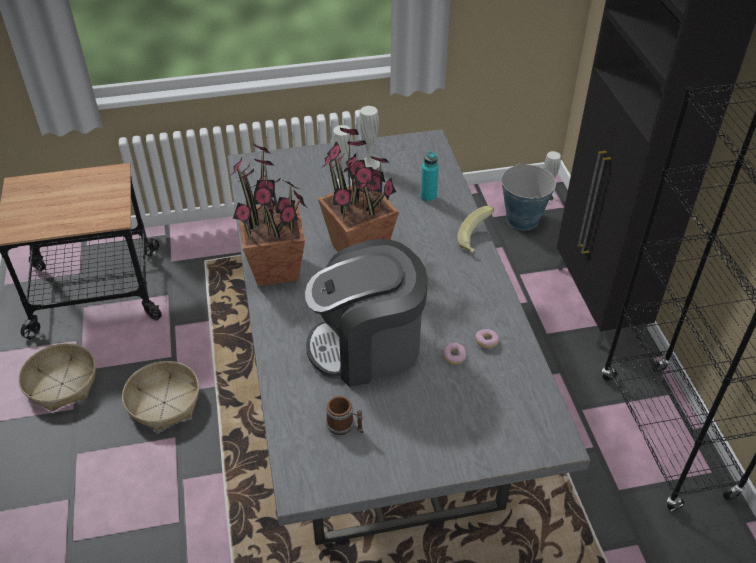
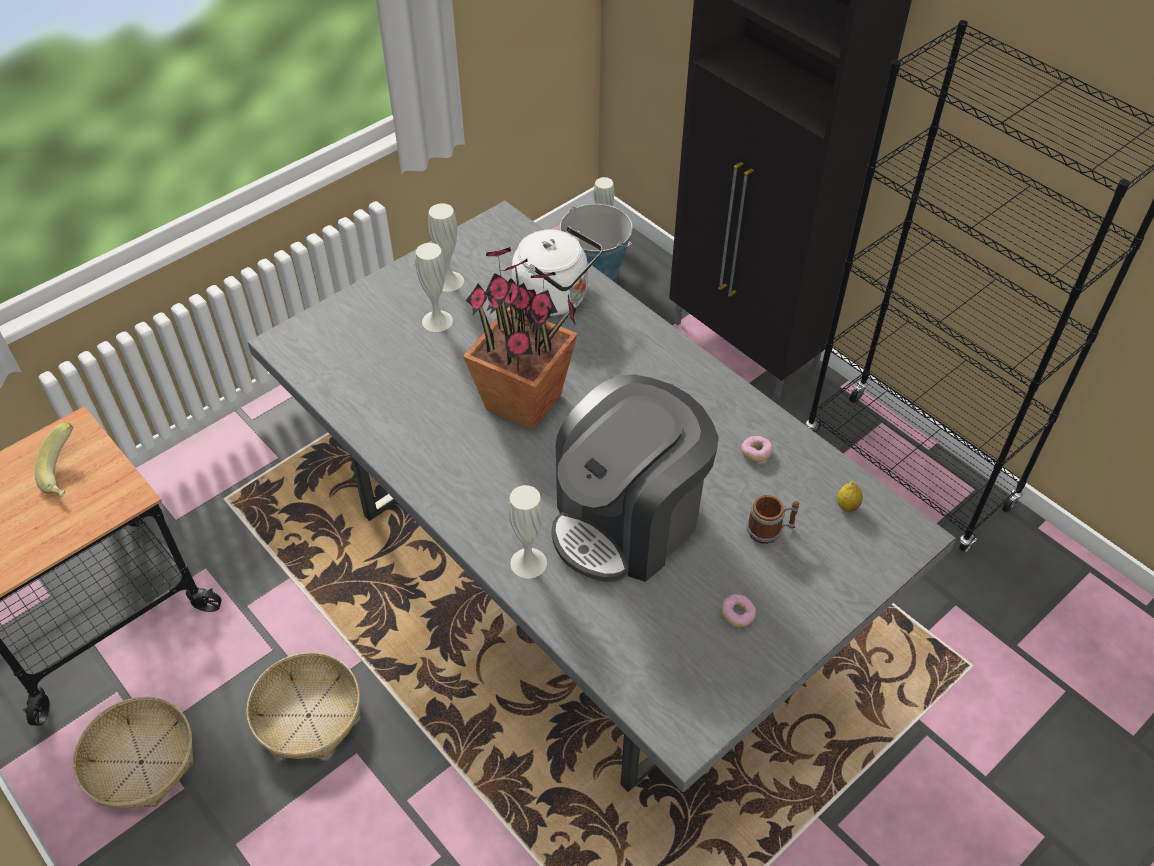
camera: 30 degrees left, 5 degrees up
potted plant [229,143,306,286] -> none
mug [326,396,364,435] -> mug moved to [747,495,799,544]
turquoise bottle [421,151,439,202] -> white kettle [512,226,602,316]
donut [443,343,466,365] -> donut moved to [721,594,756,627]
banana [457,206,494,253] -> banana moved to [35,423,73,497]
none -> white vase [508,485,547,578]
none -> lemon [837,481,863,512]

